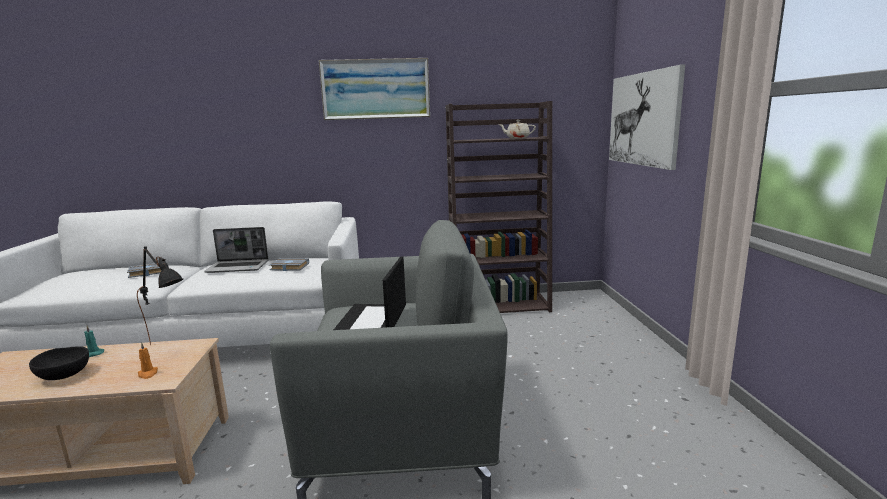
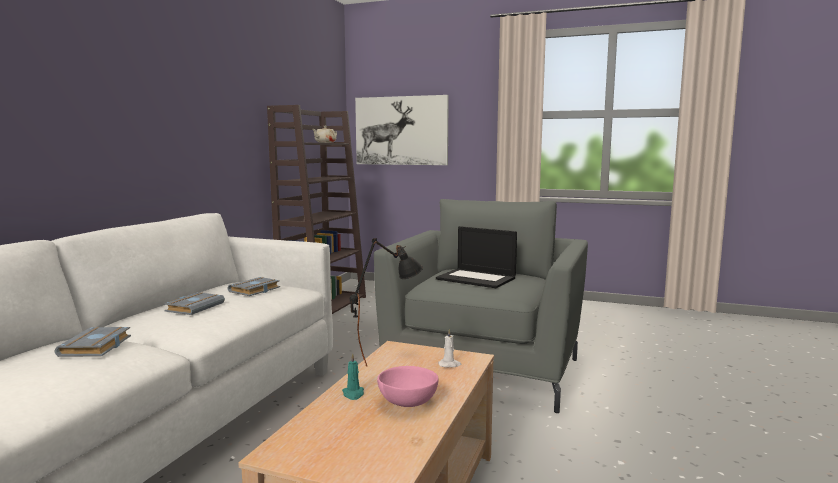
camera: 65 degrees left, 5 degrees down
black bowl [29,347,89,380] -> pink bowl [377,366,439,407]
orange candle [138,342,158,379] -> white candle [438,329,461,367]
laptop [204,227,268,273] -> grey book [164,292,225,315]
picture [318,58,430,120] -> none

